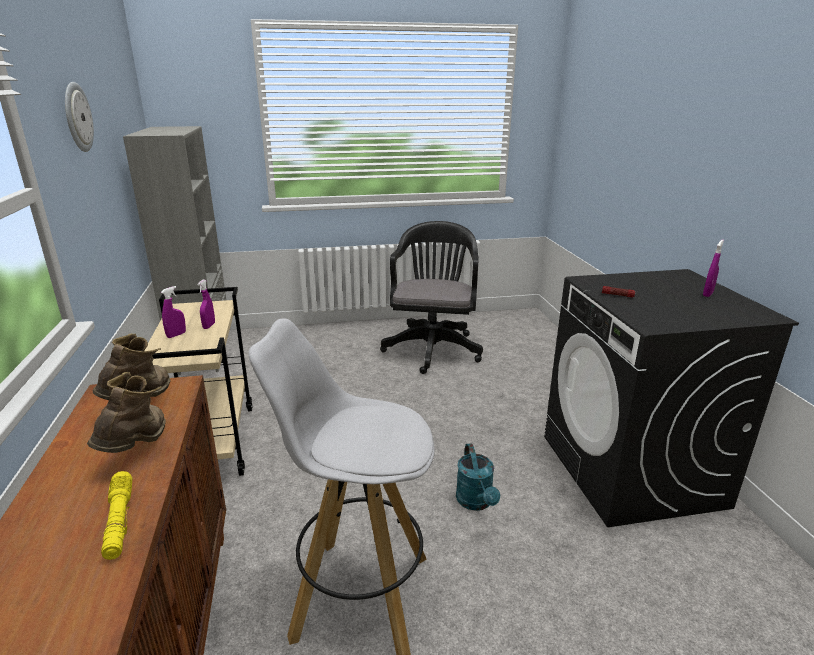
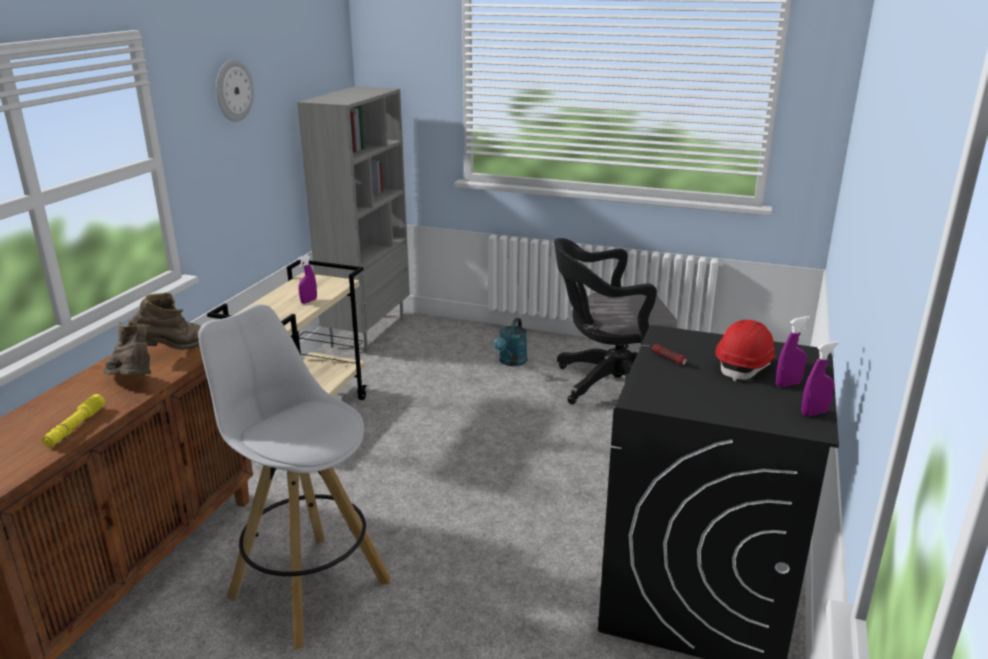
camera: 30 degrees right, 0 degrees up
brown boot [87,372,166,453] -> brown boot turned 75 degrees counterclockwise [103,321,151,375]
purple spray bottle [161,286,186,338] -> purple spray bottle moved to [801,341,839,416]
black office chair [380,221,483,374] -> black office chair turned 135 degrees counterclockwise [554,238,677,404]
turquoise watering can [456,443,500,511] -> turquoise watering can moved to [494,318,527,366]
none -> red hard hat [716,320,777,382]

